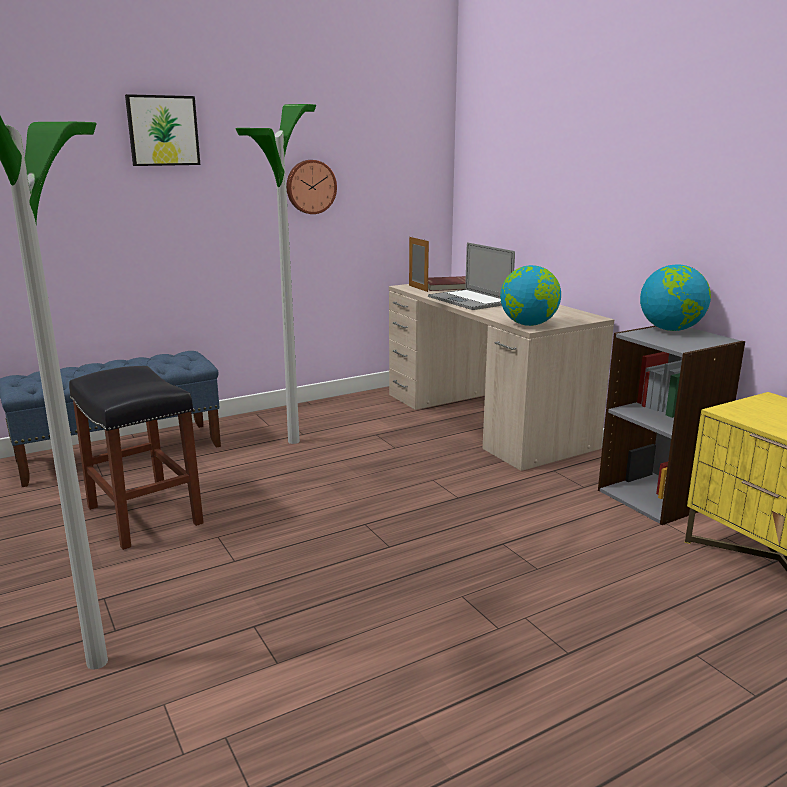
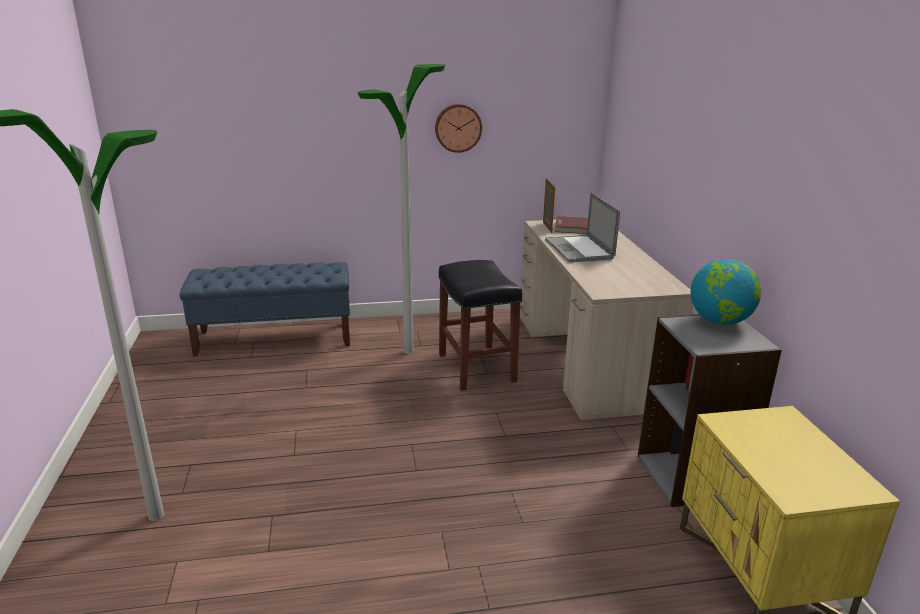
camera: 20 degrees right, 5 degrees up
black stool [69,366,204,550] -> black stool moved to [438,260,522,391]
picture [125,94,200,166] -> none
globe [500,265,561,326] -> none

